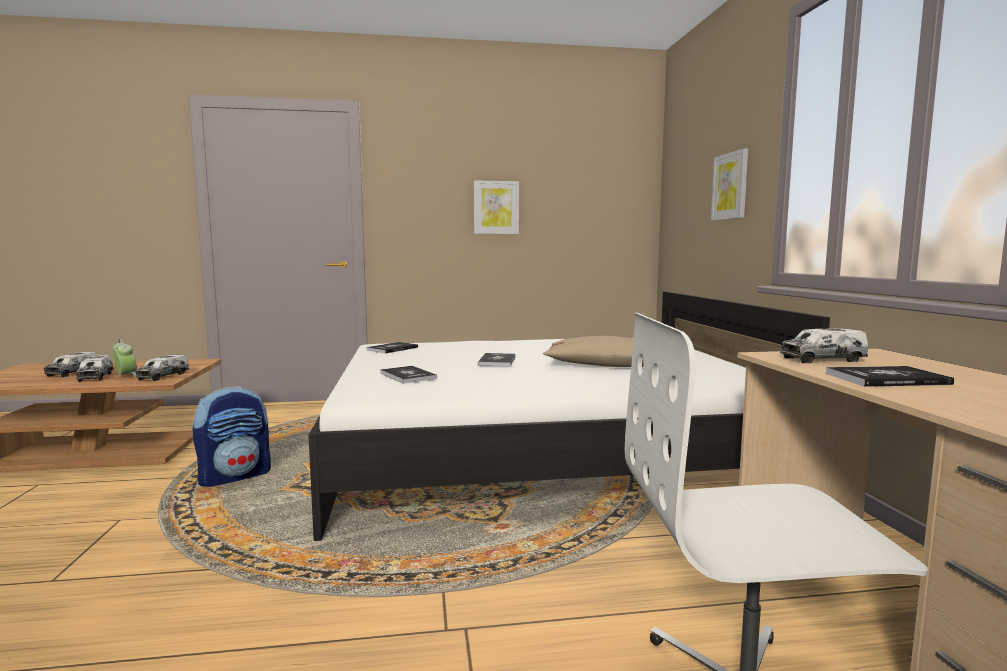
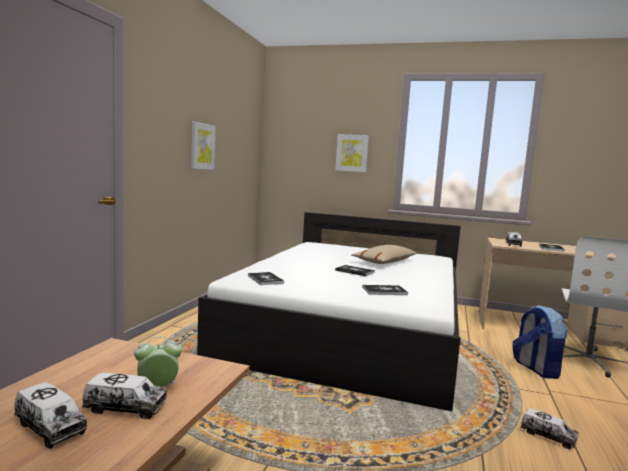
camera: 65 degrees left, 0 degrees up
toy truck [136,355,189,381] -> toy truck moved to [521,408,578,449]
backpack [193,386,271,487] -> backpack moved to [512,305,567,379]

